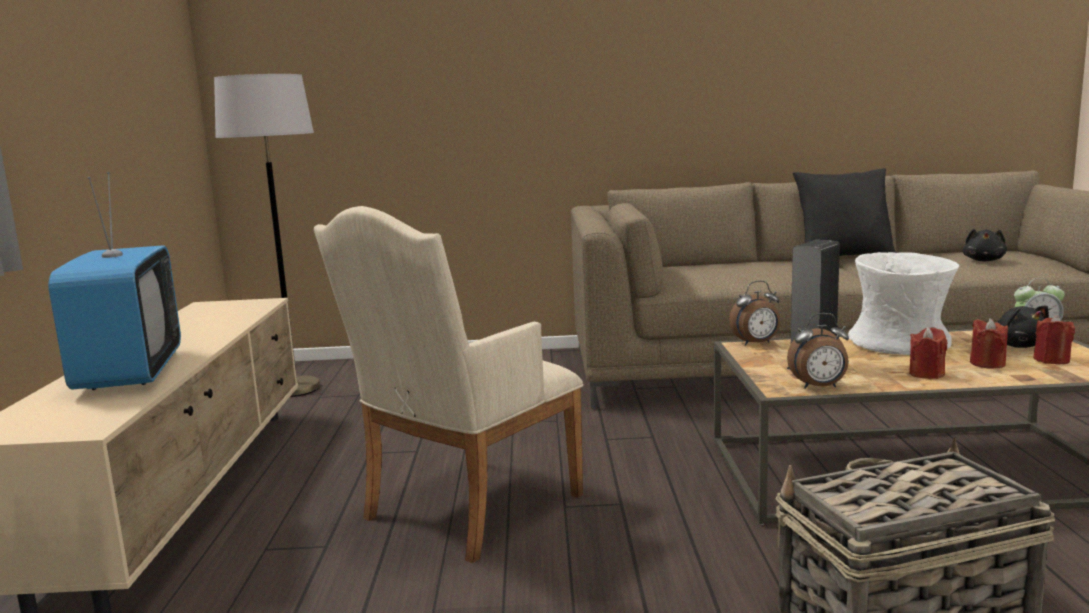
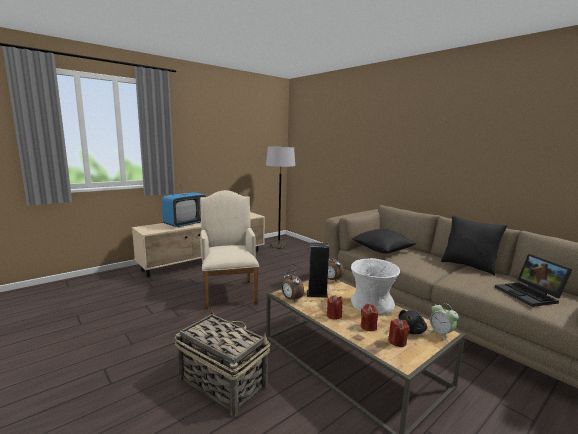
camera: 50 degrees right, 0 degrees up
beige armchair [314,206,584,563] -> beige armchair turned 75 degrees clockwise [200,190,259,310]
black plush toy [963,229,1007,261] -> laptop [495,254,573,307]
none -> black pillow [352,229,416,254]

